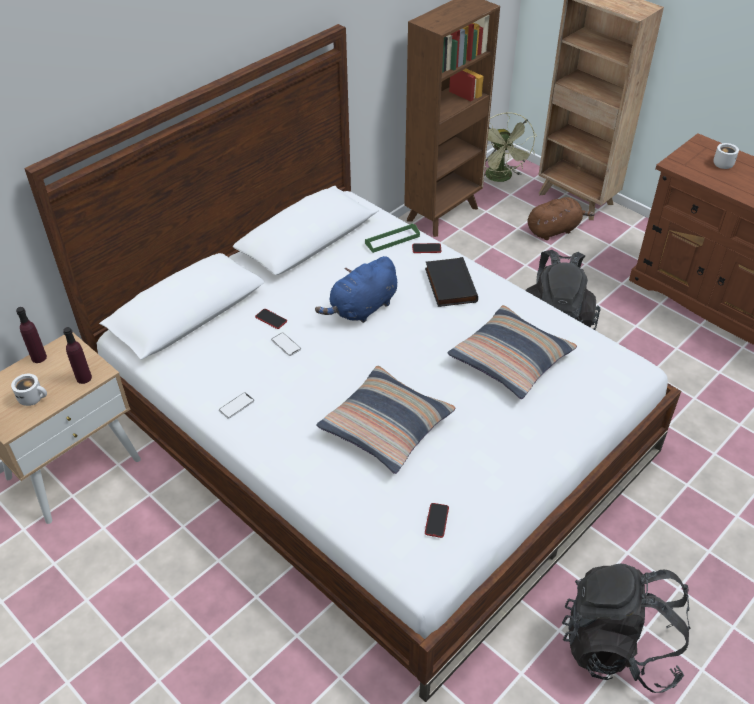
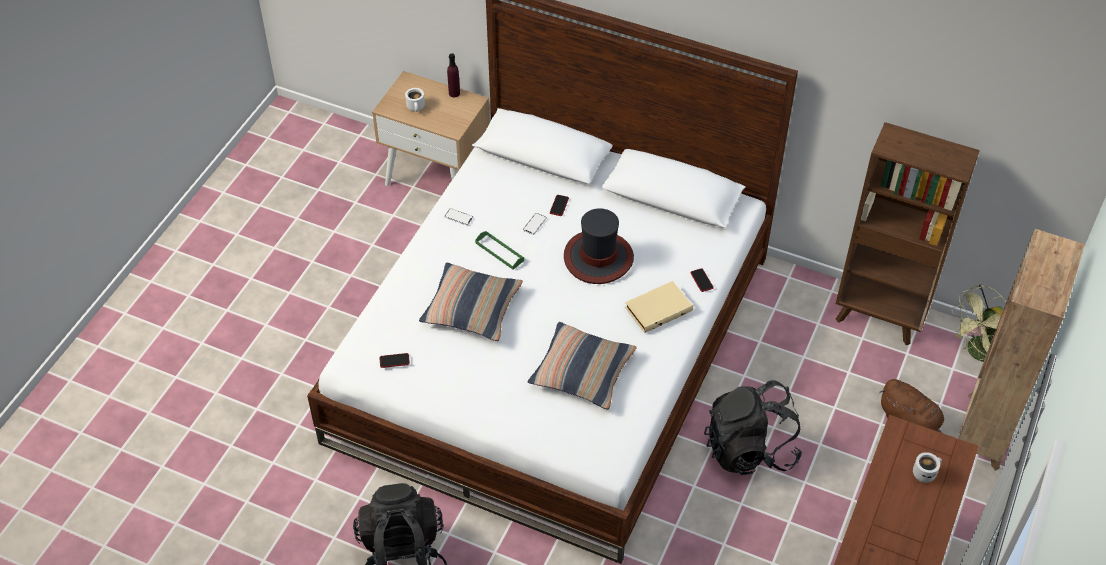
camera: 70 degrees right, 5 degrees up
purple bottle [63,327,92,384] -> none
blue plush toy [315,256,397,323] -> hat [564,208,634,284]
green tray [365,224,420,253] -> green tray moved to [475,231,524,270]
black book [425,257,478,307] -> beige book [625,281,693,333]

